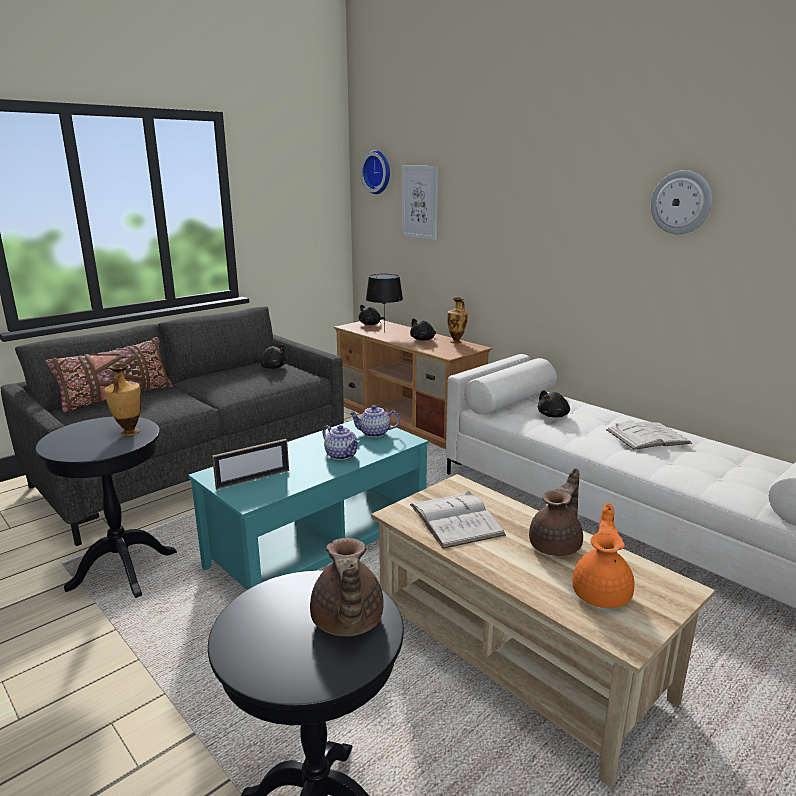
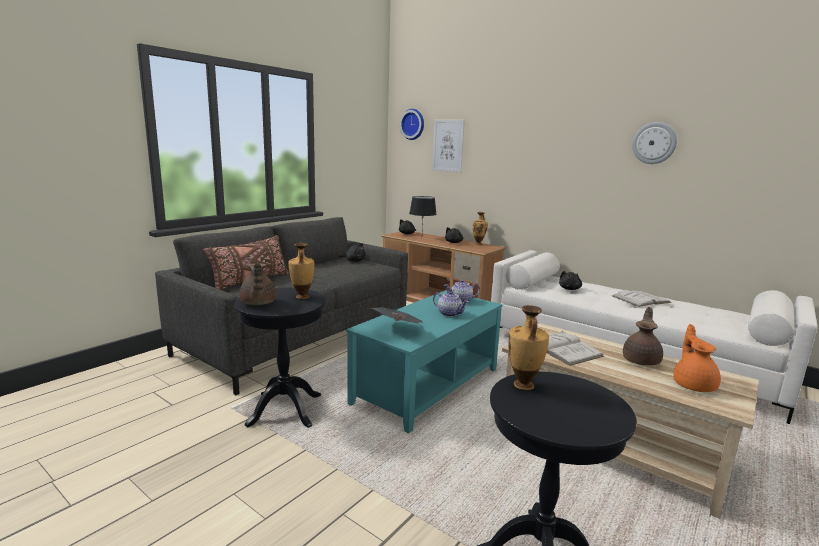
camera: 10 degrees left, 5 degrees down
picture frame [212,439,289,489] -> newspaper [371,308,423,323]
brown teapot [310,538,384,637] -> brown teapot moved to [239,263,276,305]
none -> vase [508,305,549,390]

